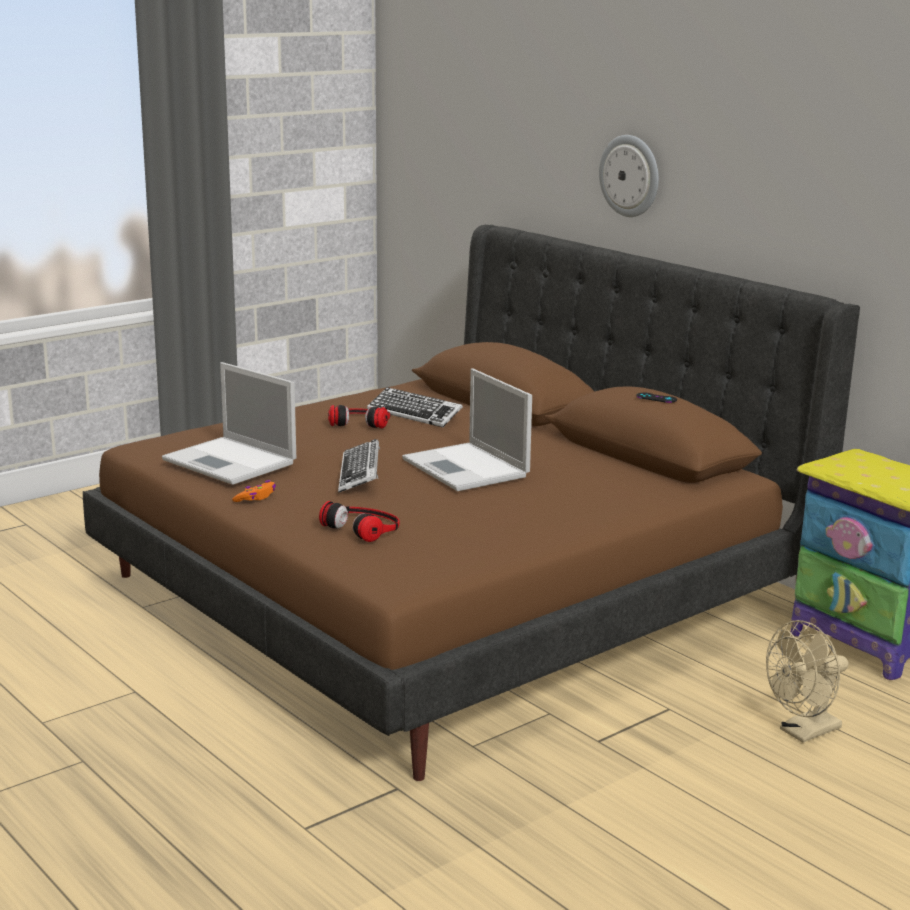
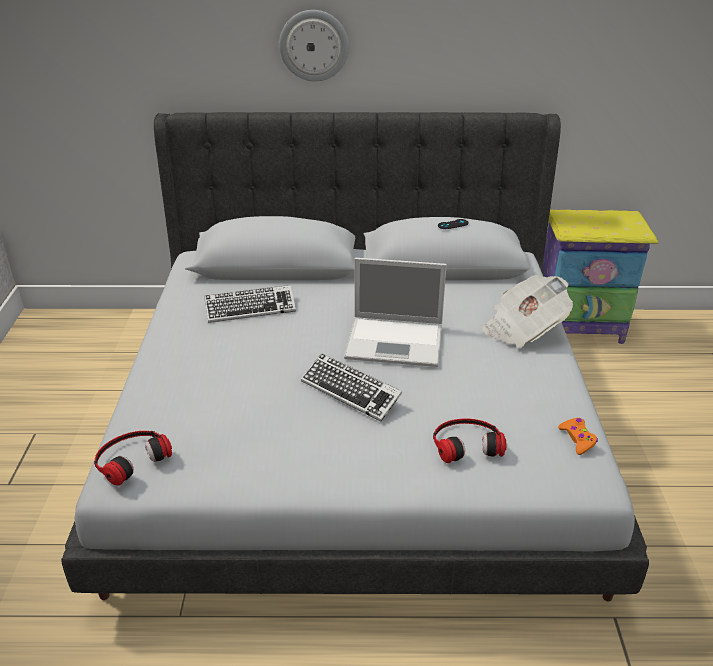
camera: 50 degrees left, 15 degrees up
brown bed [83,225,860,781] -> grey bed [61,112,649,602]
laptop [162,362,296,485] -> none
orange game controller [232,480,276,502] -> orange game controller moved to [558,418,598,455]
headphones [328,405,390,428] -> headphones moved to [94,431,172,485]
beige fan [766,620,849,743] -> none
none -> newspaper [482,275,573,348]

